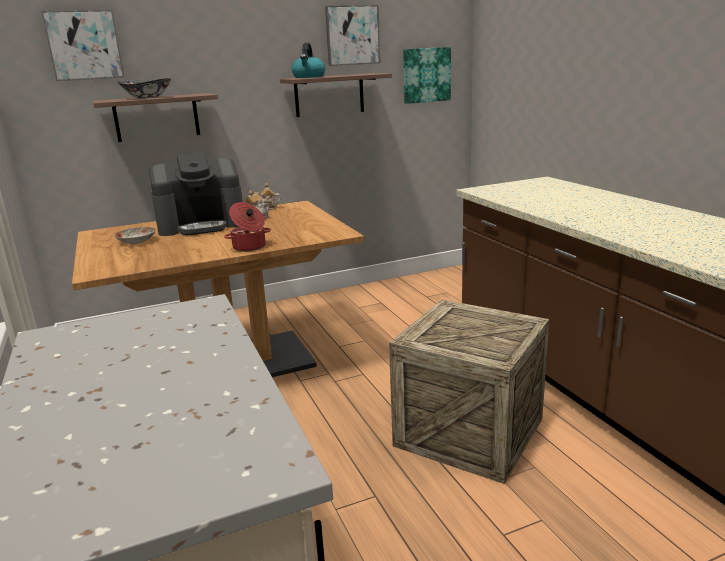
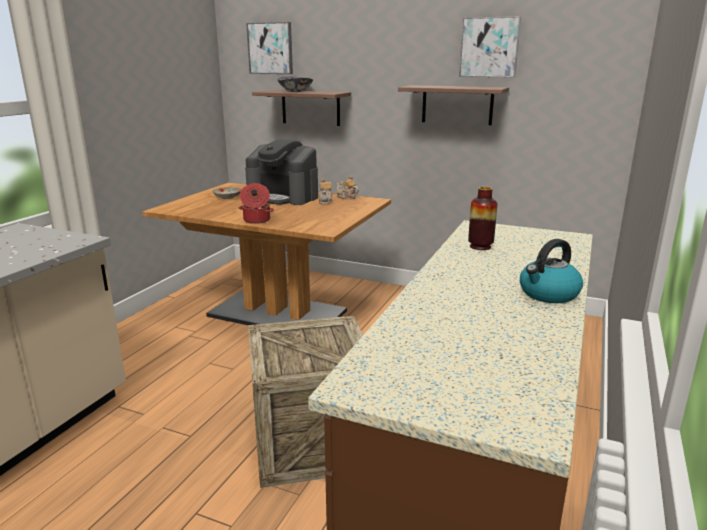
camera: 45 degrees right, 0 degrees up
kettle [292,43,326,78] -> kettle moved to [520,239,583,303]
picture [403,47,451,104] -> none
none -> vase [468,187,497,250]

